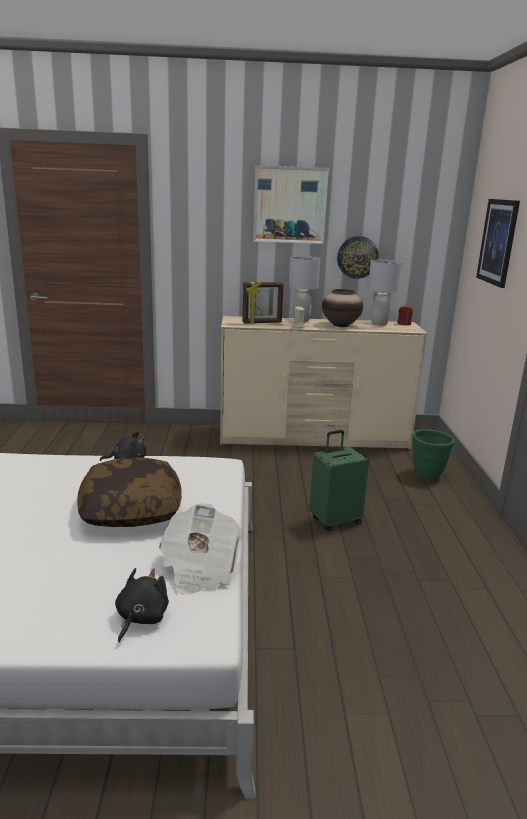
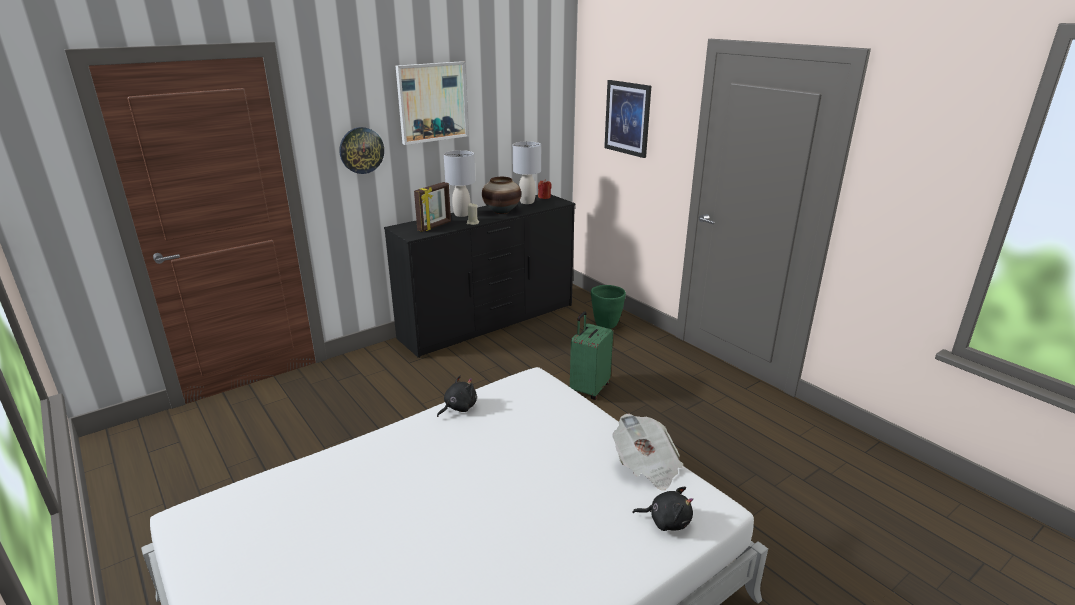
camera: 35 degrees left, 5 degrees up
pillow [77,457,182,527] -> none
black plush toy [115,568,169,643] -> black plush toy turned 120 degrees clockwise [632,487,693,531]
beige dresser [220,316,428,449] -> black dresser [384,195,575,358]
wall clock [337,236,379,279] -> wall clock moved to [339,127,384,174]

